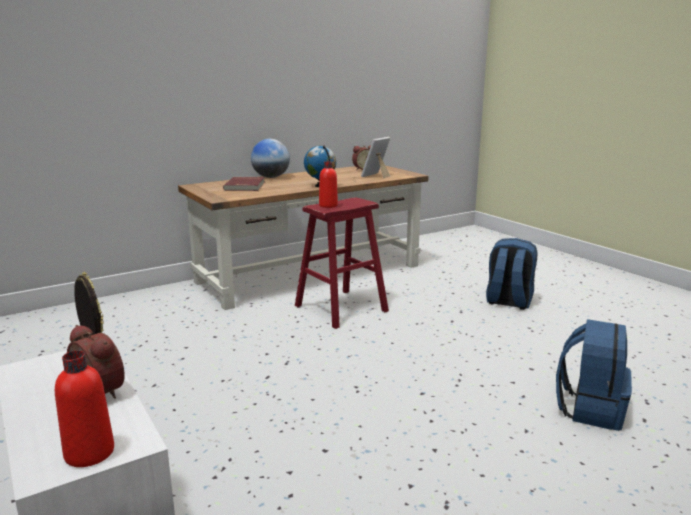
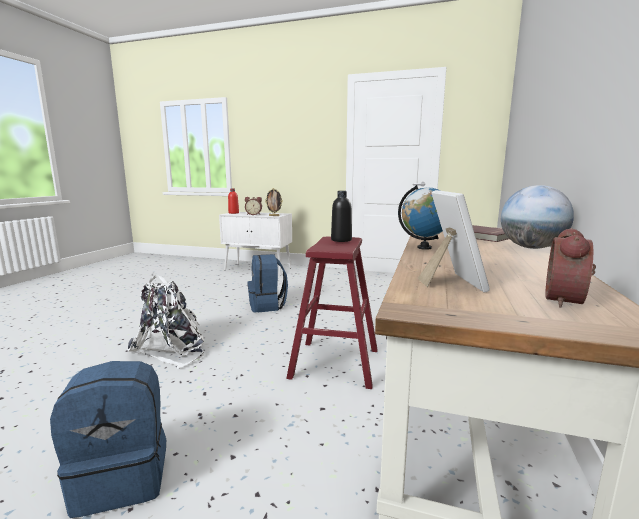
camera: 140 degrees right, 5 degrees down
red bottle [319,162,338,208] -> black bottle [331,191,352,242]
blue backpack [556,319,632,431] -> blue backpack moved to [247,254,288,313]
none -> white backpack [128,275,204,369]

